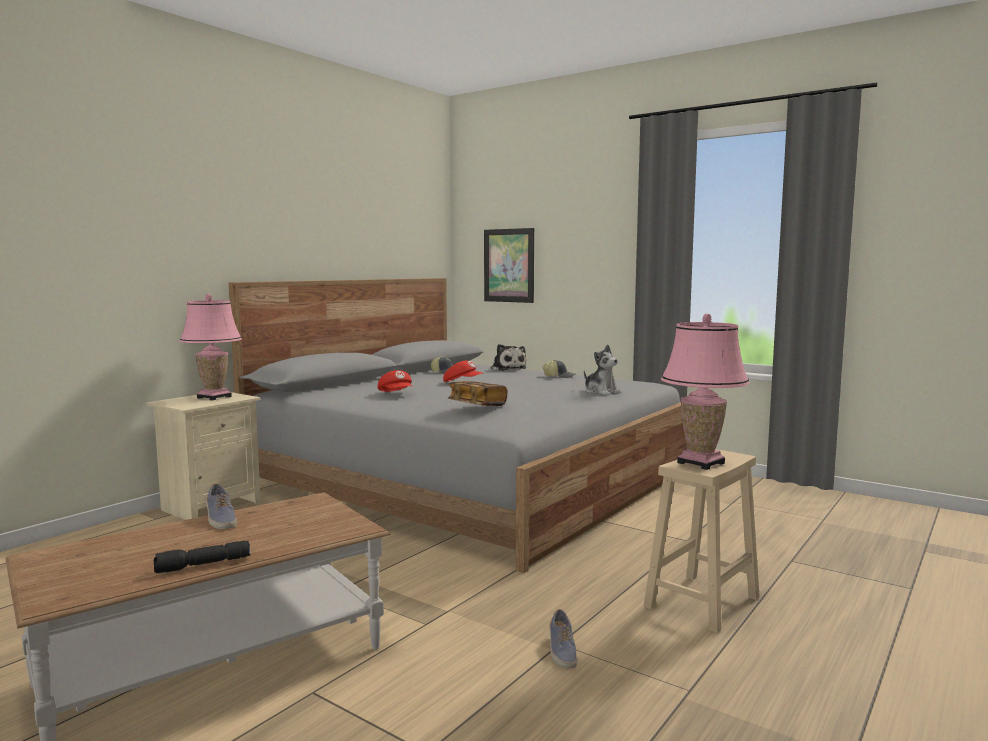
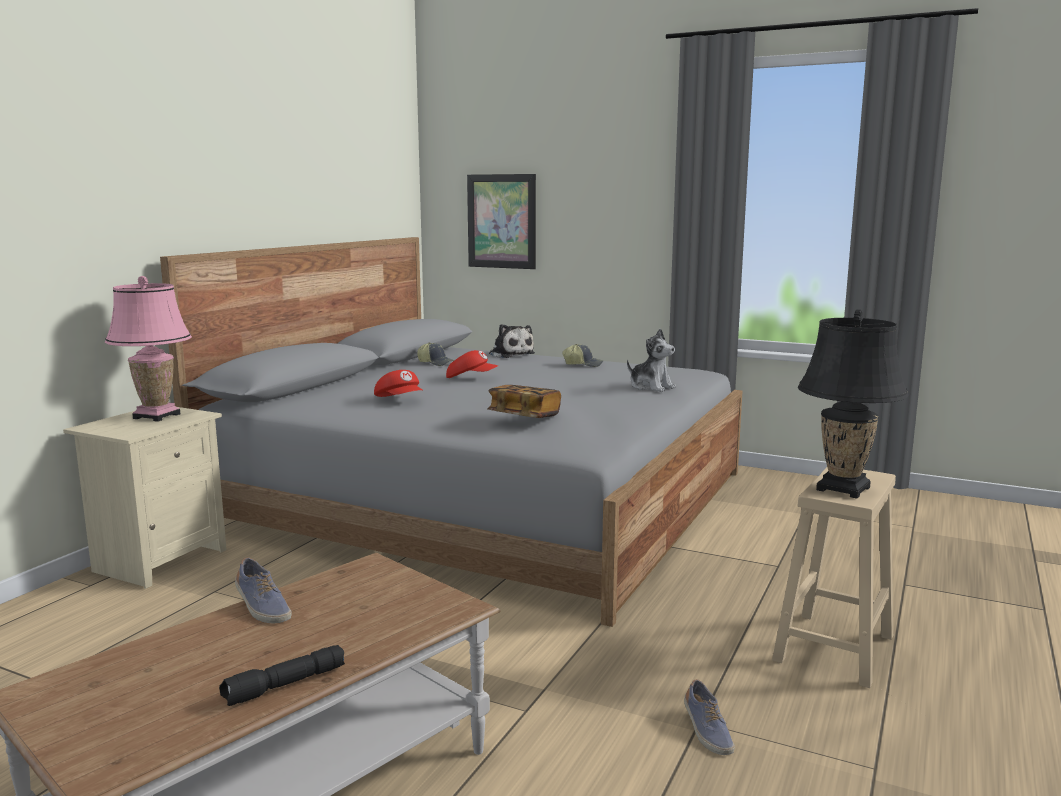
camera: 10 degrees left, 5 degrees up
pink table lamp [661,314,750,470] -> black table lamp [798,309,908,499]

